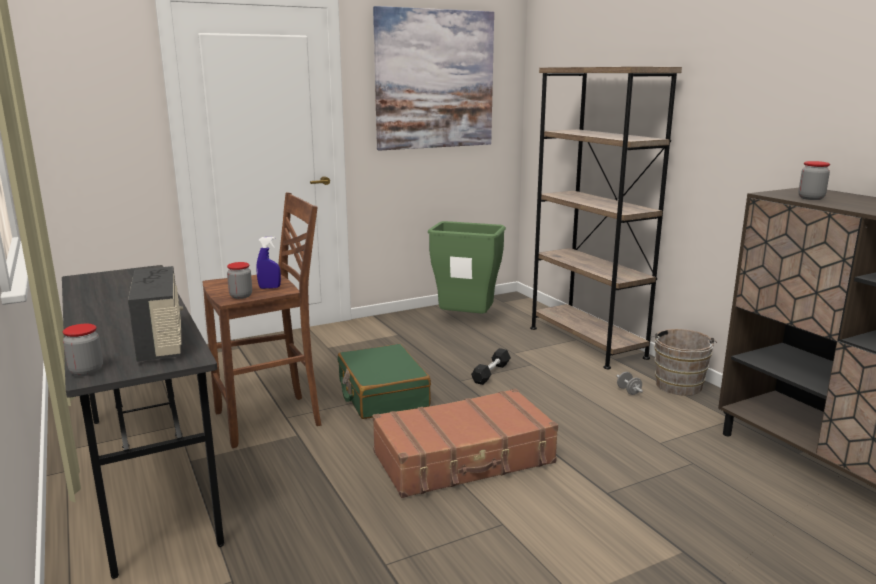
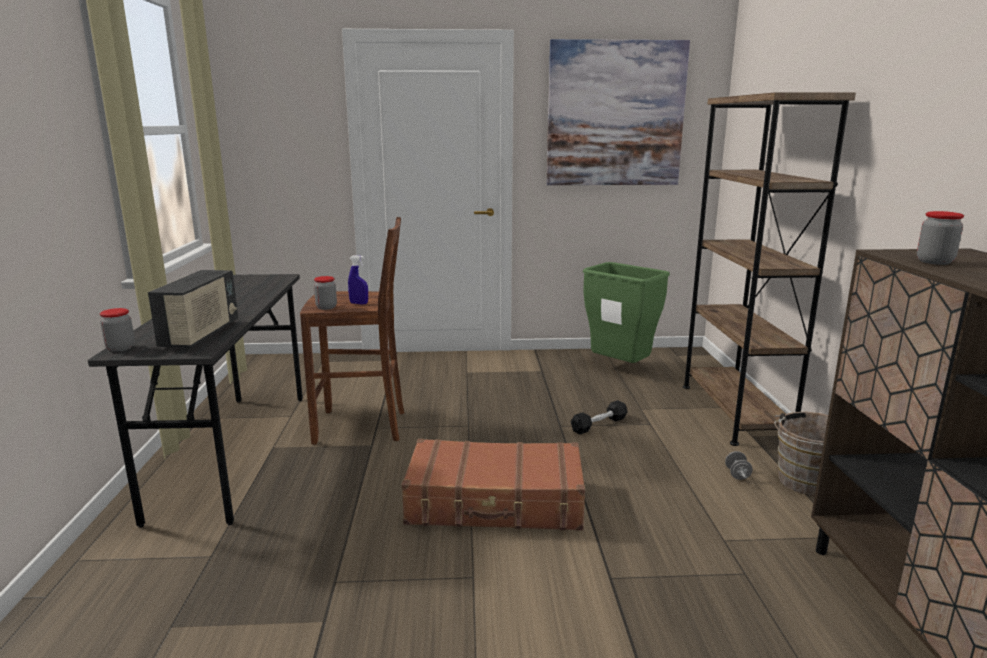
camera: 25 degrees right, 0 degrees up
green suitcase [338,344,431,419] -> none

